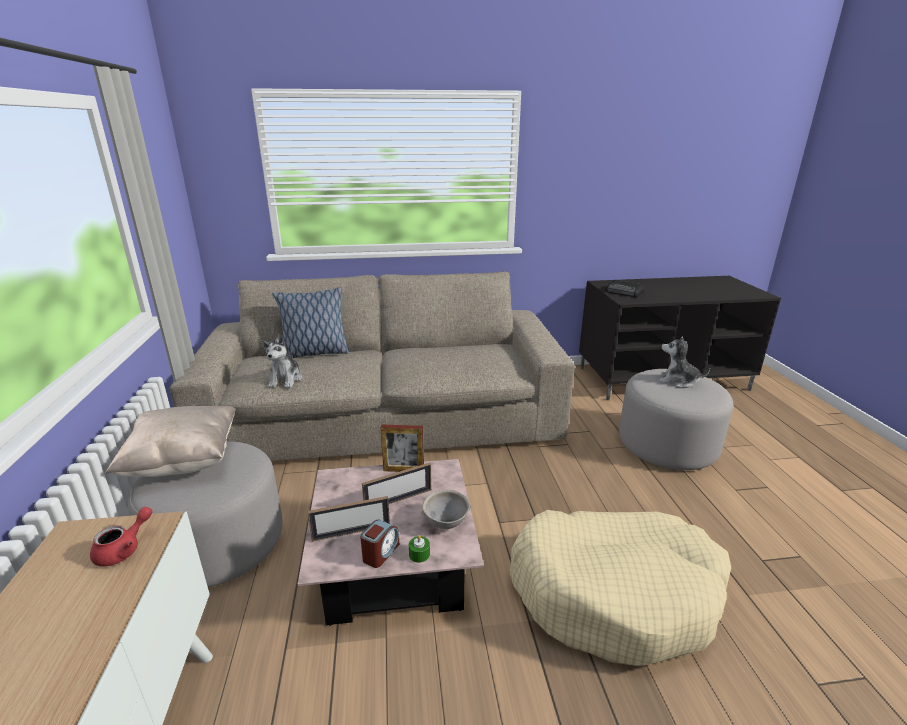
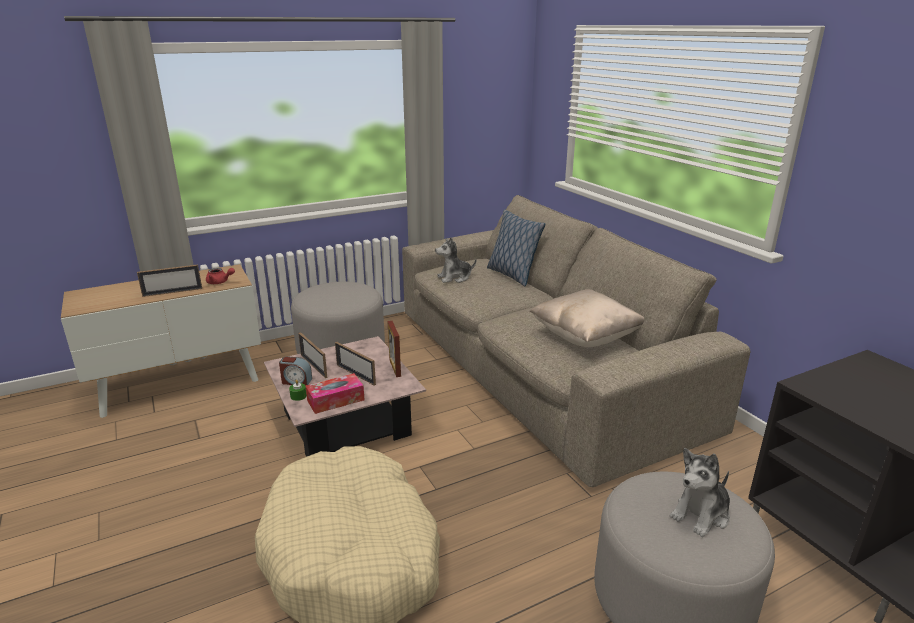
camera: 70 degrees right, 0 degrees up
beige pillow [105,406,236,477] -> beige pillow moved to [529,289,644,347]
grey bowl [421,490,472,529] -> tissue box [306,373,365,414]
radio [605,280,644,297] -> none
plush toy [659,336,710,388] -> plush toy turned 135 degrees counterclockwise [670,448,730,537]
none -> picture frame [137,265,202,297]

